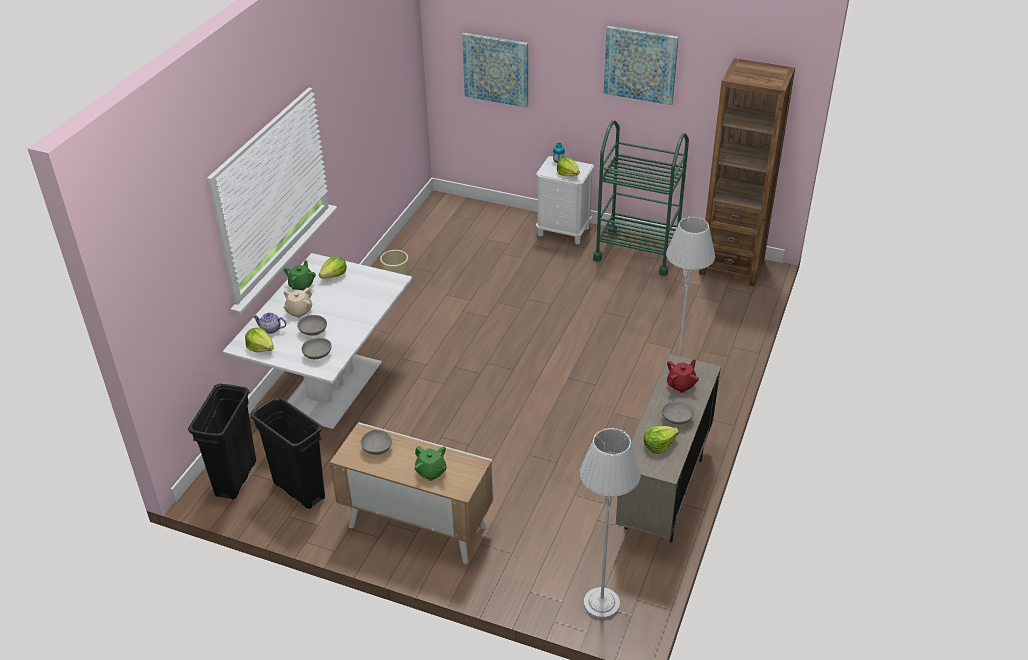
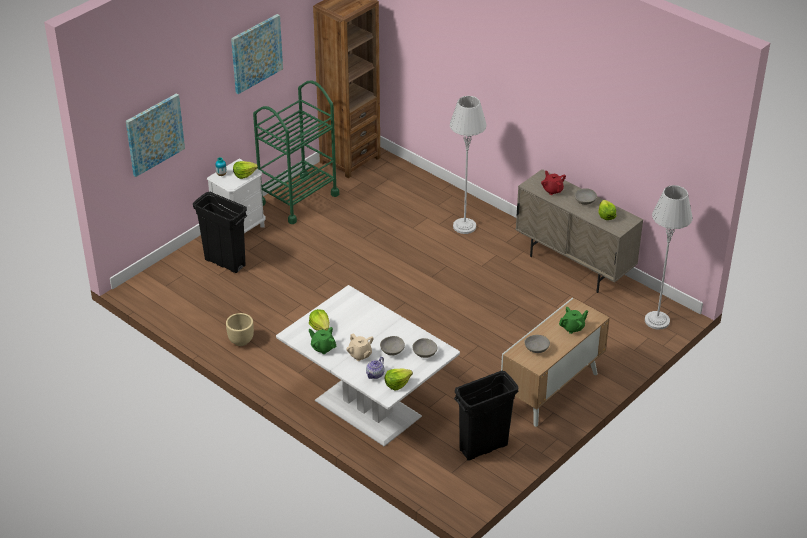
camera: 70 degrees left, 0 degrees up
black trash can [188,384,256,499] -> black trash can moved to [193,192,247,273]

